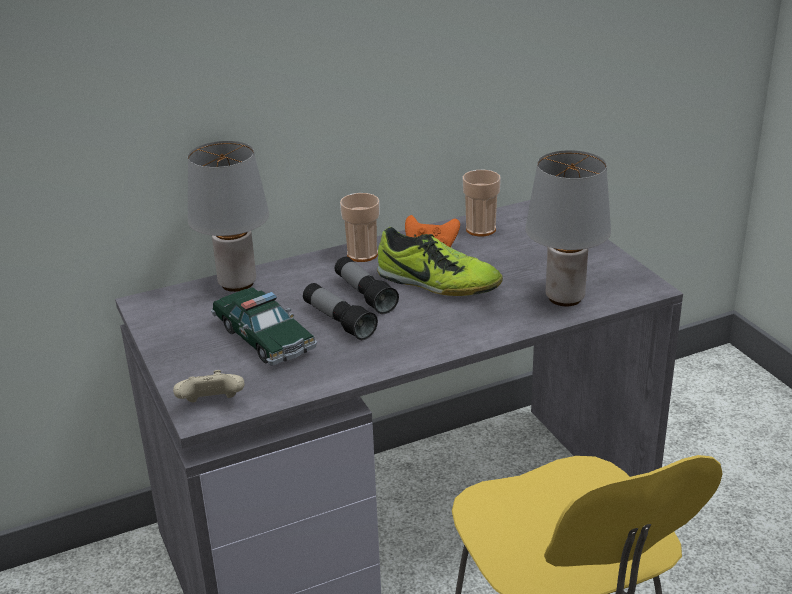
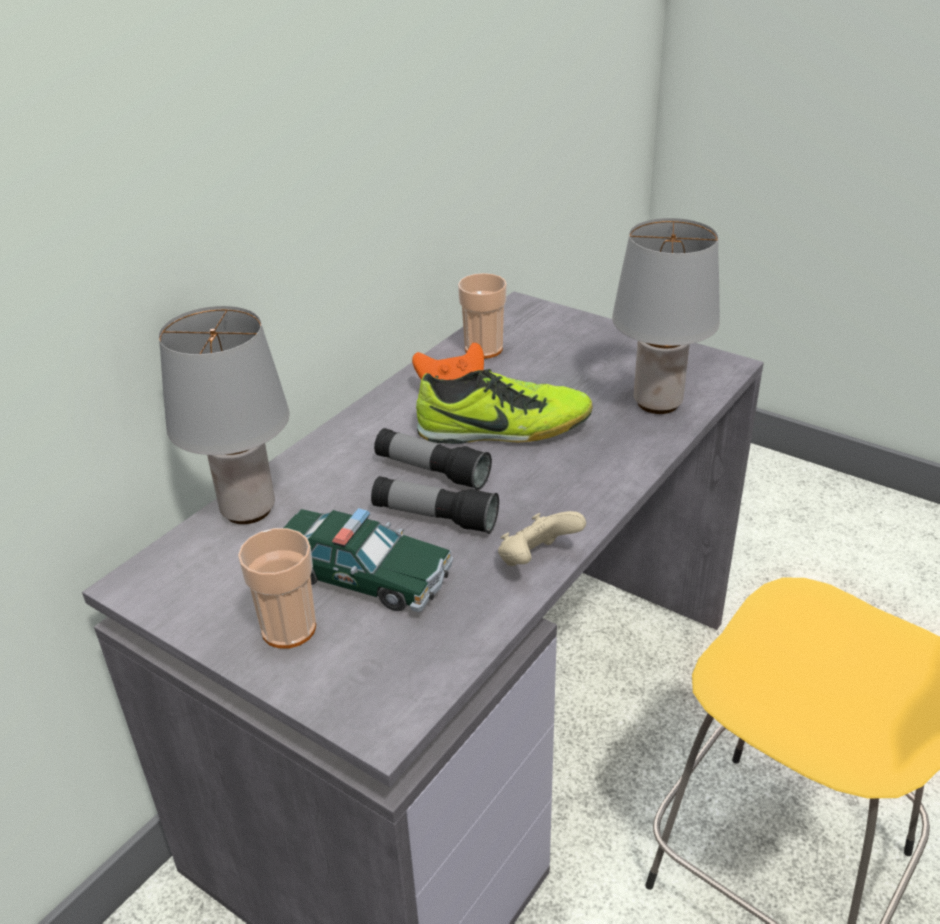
camera: 30 degrees left, 5 degrees up
beige game controller [173,370,245,403] -> beige game controller moved to [498,511,586,566]
cup [340,193,380,262] -> cup moved to [238,528,316,649]

